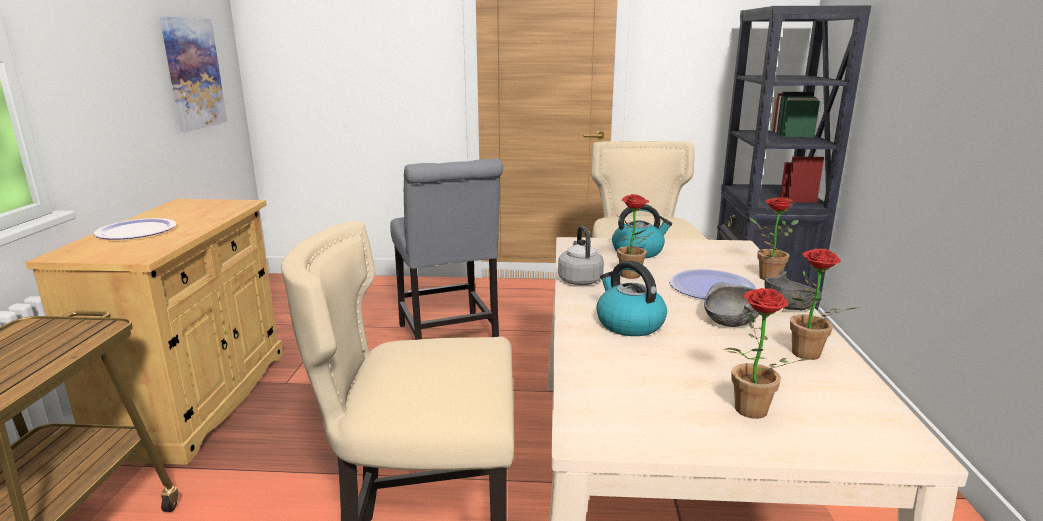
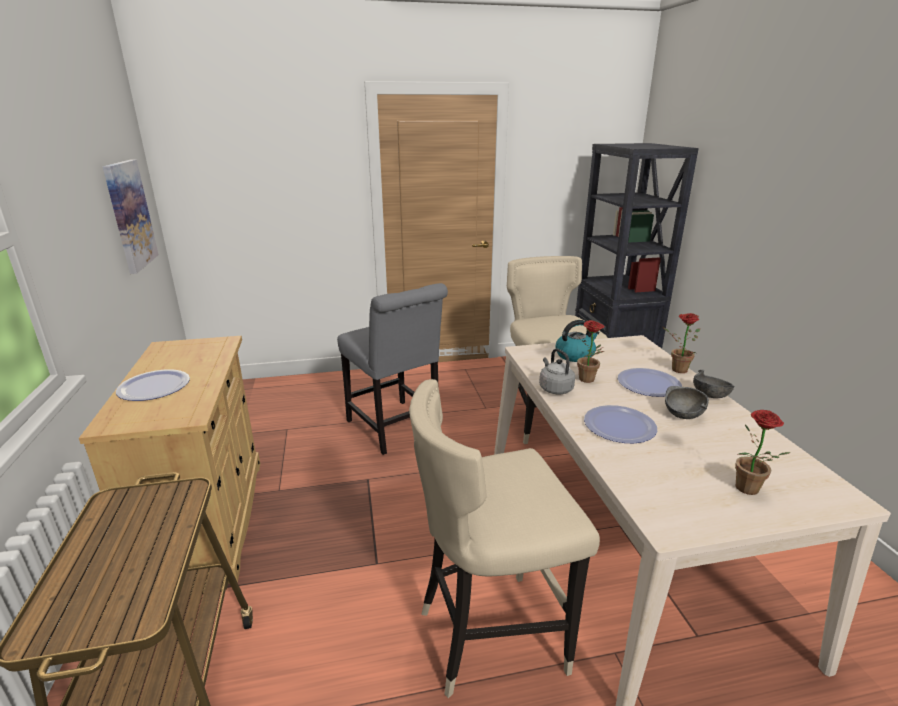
camera: 15 degrees left, 5 degrees up
kettle [597,261,667,336] -> plate [584,405,657,443]
potted plant [787,249,858,360] -> none

